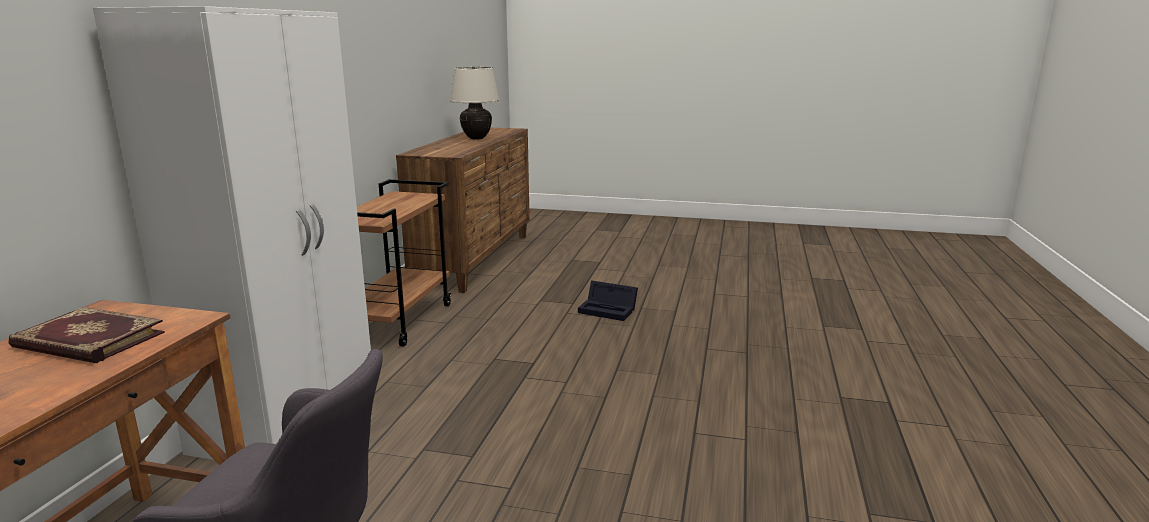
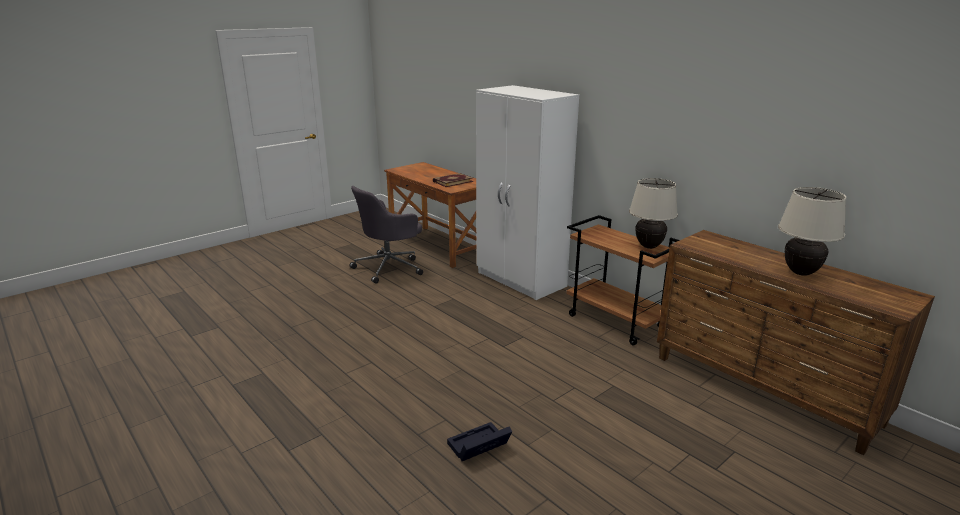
camera: 125 degrees right, 5 degrees up
black storage box [578,280,638,321] -> black storage box moved to [447,422,513,461]
none -> beige table lamp [629,178,678,249]

